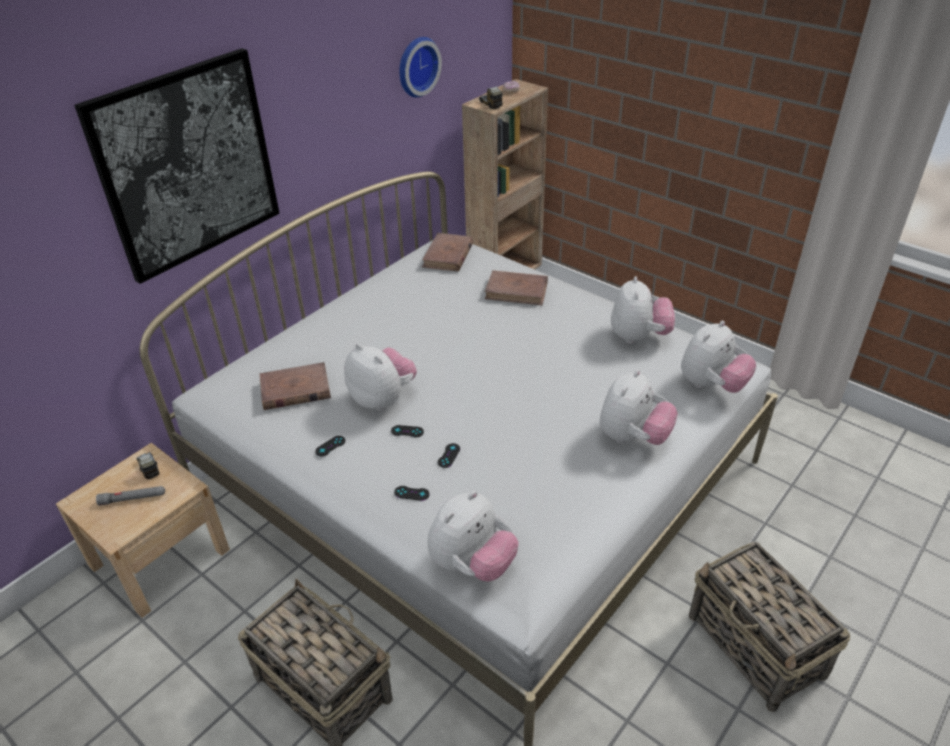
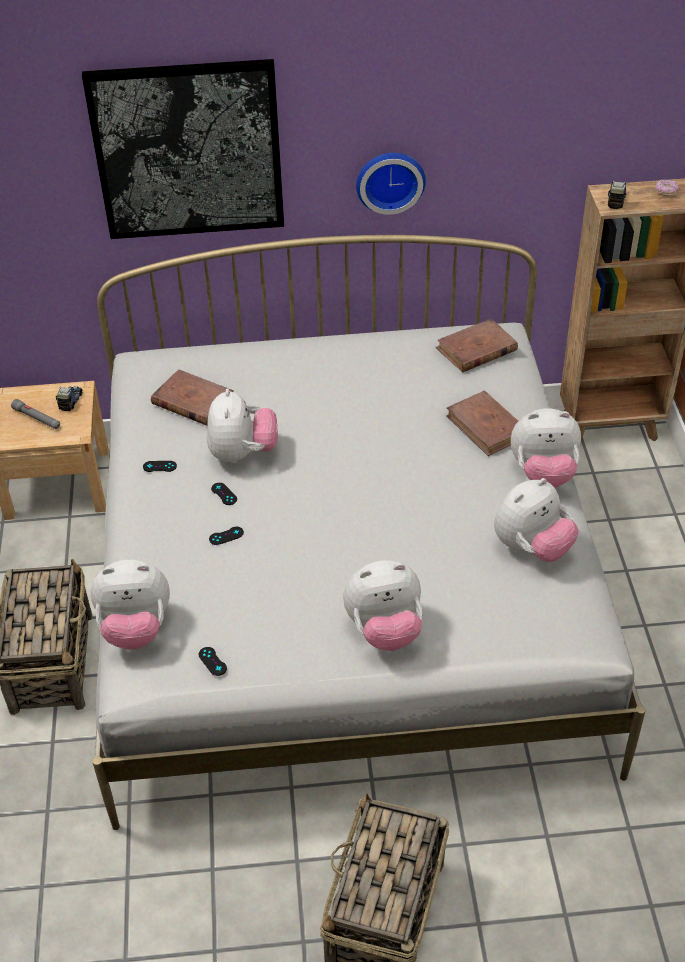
camera: 45 degrees right, 5 degrees up
black game controller [394,486,430,501] -> black game controller moved to [199,647,227,676]
wall clock [399,37,442,98] -> wall clock moved to [356,153,426,215]
plush toy [681,321,756,393] -> plush toy moved to [511,408,581,488]

